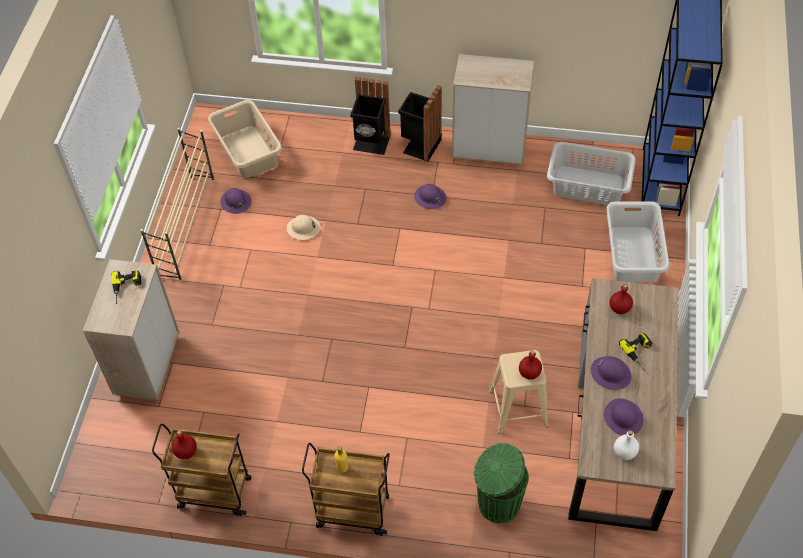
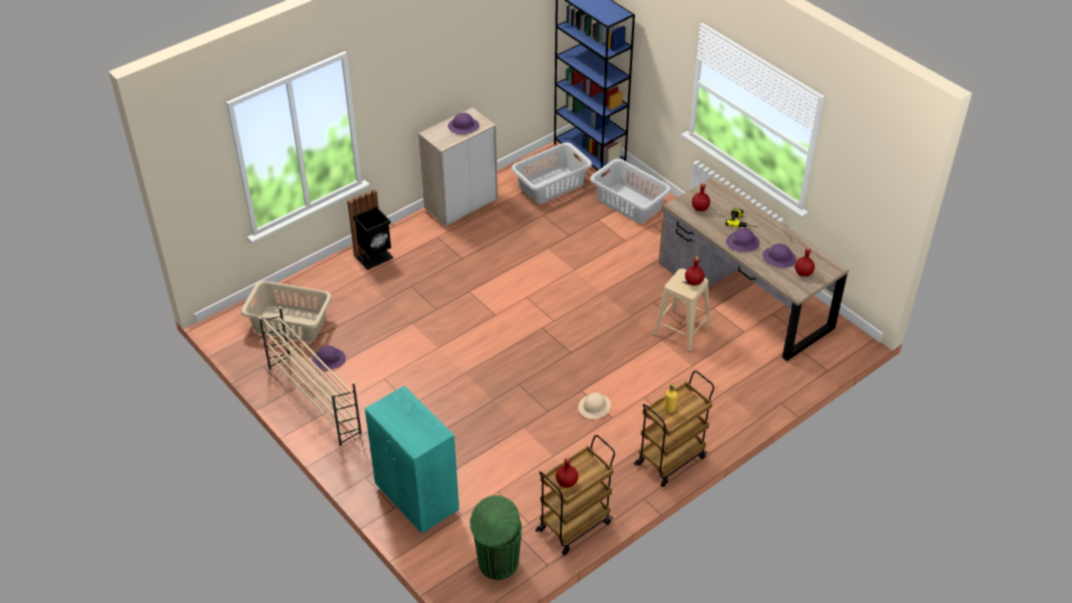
camera: 50 degrees left, 10 degrees down
beige cabinet [83,259,179,400] -> turquoise cabinet [365,386,459,534]
power drill [111,270,141,304] -> none
beige hard hat [287,215,321,240] -> beige hard hat moved to [578,393,611,419]
black trash can [398,85,442,161] -> none
purple hard hat [414,184,446,209] -> purple hard hat moved to [448,113,479,134]
green trash can [474,443,529,523] -> green trash can moved to [470,495,522,580]
white bottle [614,430,639,460] -> red bottle [795,247,815,277]

